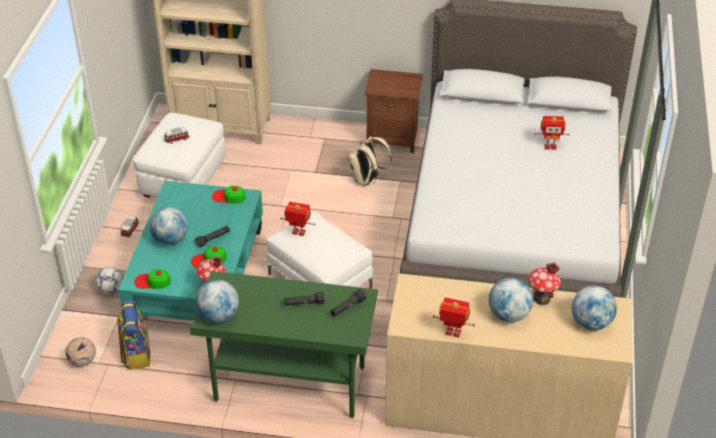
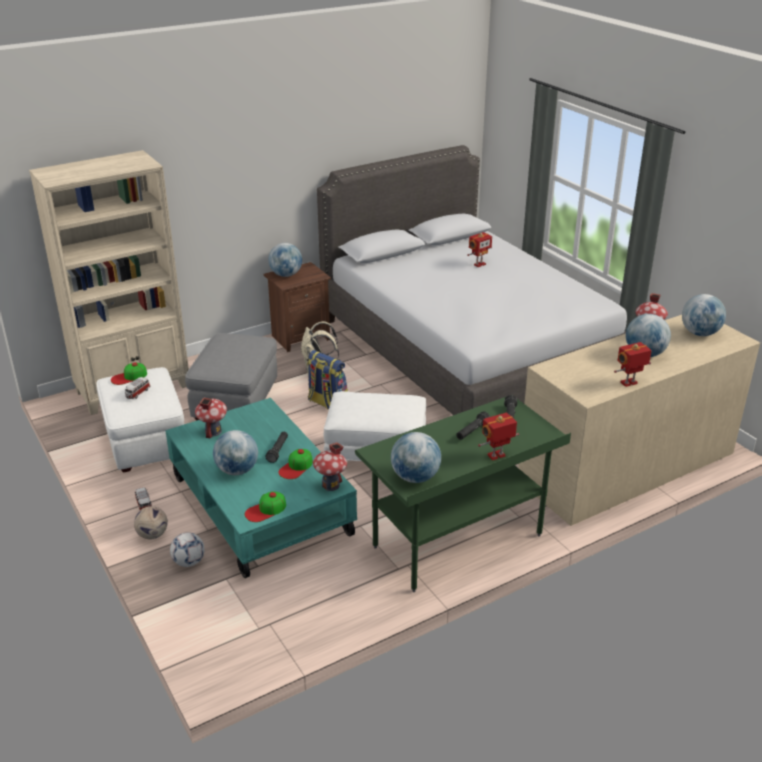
camera: 40 degrees left, 10 degrees down
football [66,337,96,367] -> football moved to [134,506,168,539]
backpack [117,300,151,370] -> backpack moved to [307,350,348,410]
cap [212,185,246,204] -> cap moved to [111,362,147,385]
toy robot [280,202,315,236] -> toy robot moved to [478,412,519,460]
none -> grey ottoman [185,333,277,421]
none -> toy house [195,397,227,439]
none -> globe [268,243,302,277]

